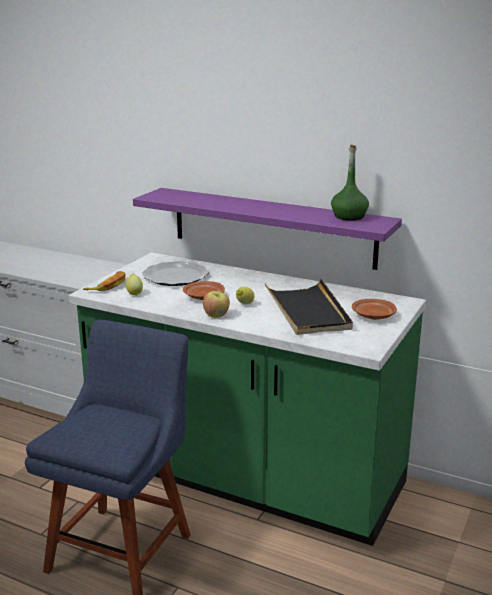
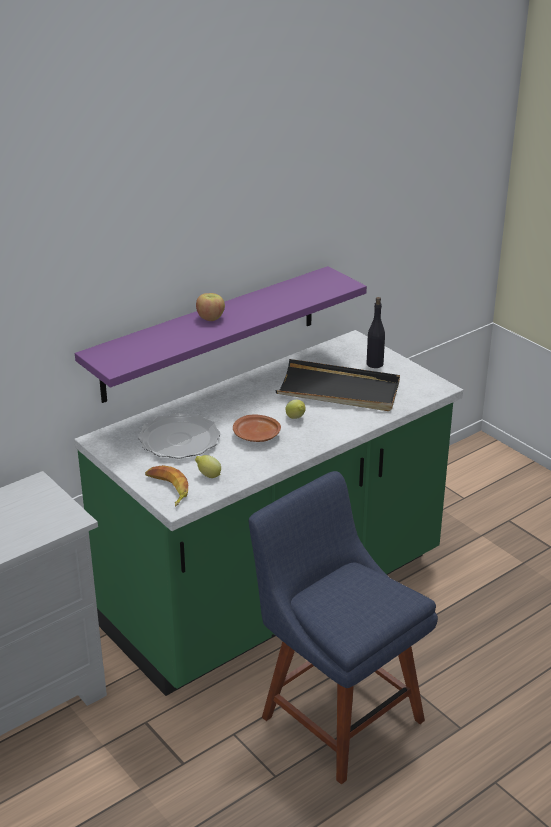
camera: 65 degrees left, 10 degrees up
apple [203,291,230,318] -> apple moved to [196,293,225,321]
green bottle [331,144,369,221] -> none
brown plate [352,299,397,320] -> black bottle [366,297,385,368]

